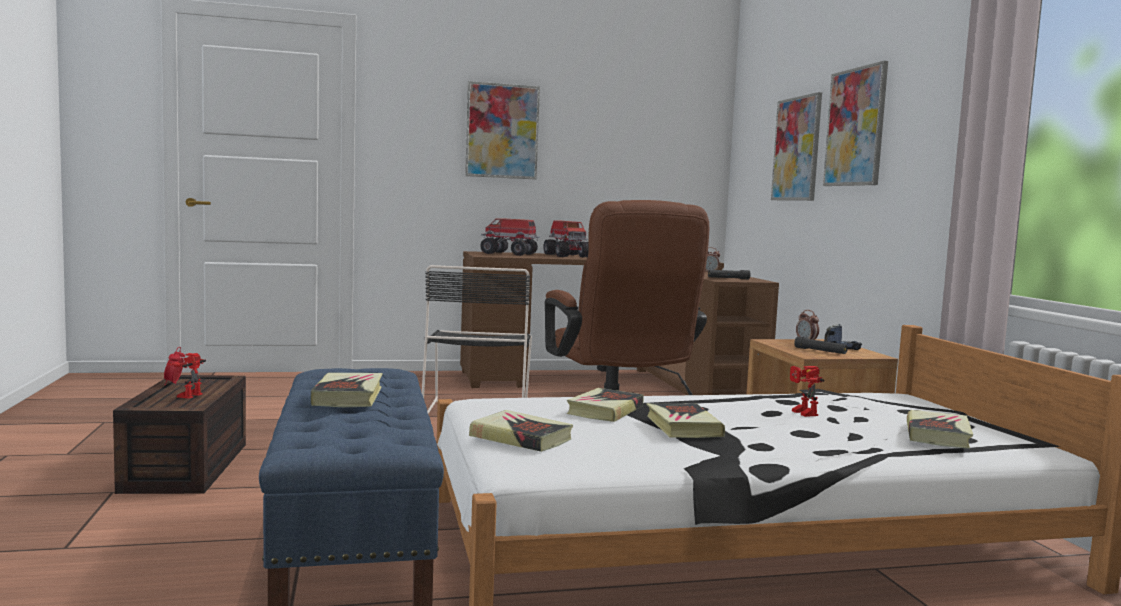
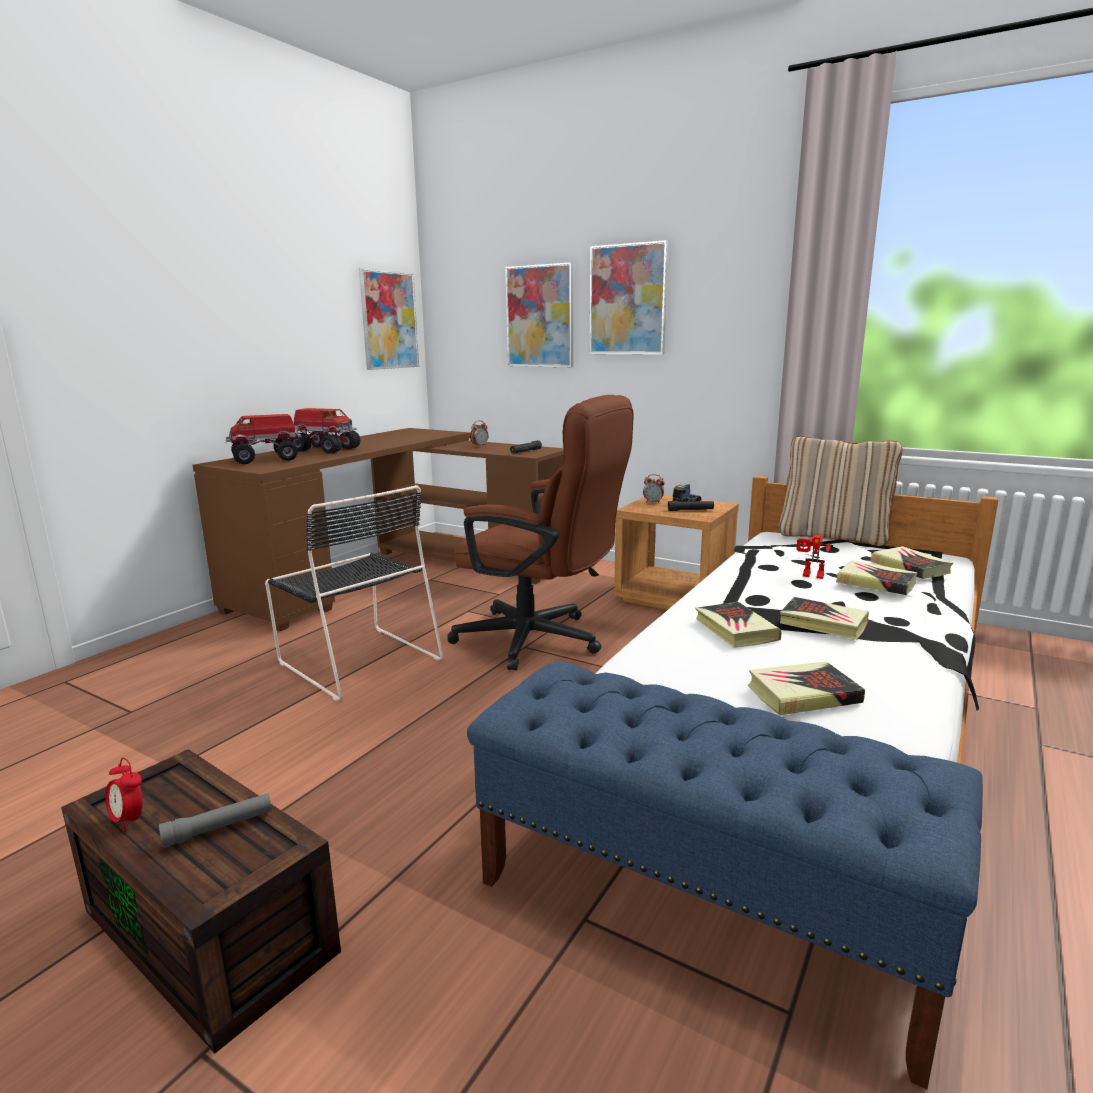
camera: 45 degrees left, 10 degrees up
toy robot [167,353,206,399] -> grey flashlight [159,793,272,848]
book [311,373,382,407] -> book moved to [836,560,918,595]
picture [465,81,540,180] -> picture moved to [359,268,419,370]
none -> beige pillow [779,436,903,546]

